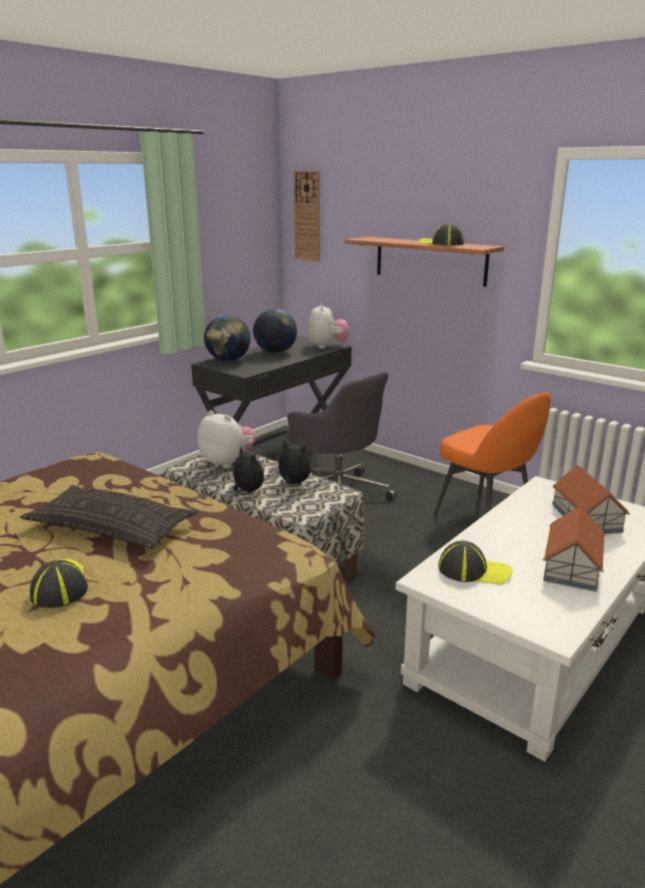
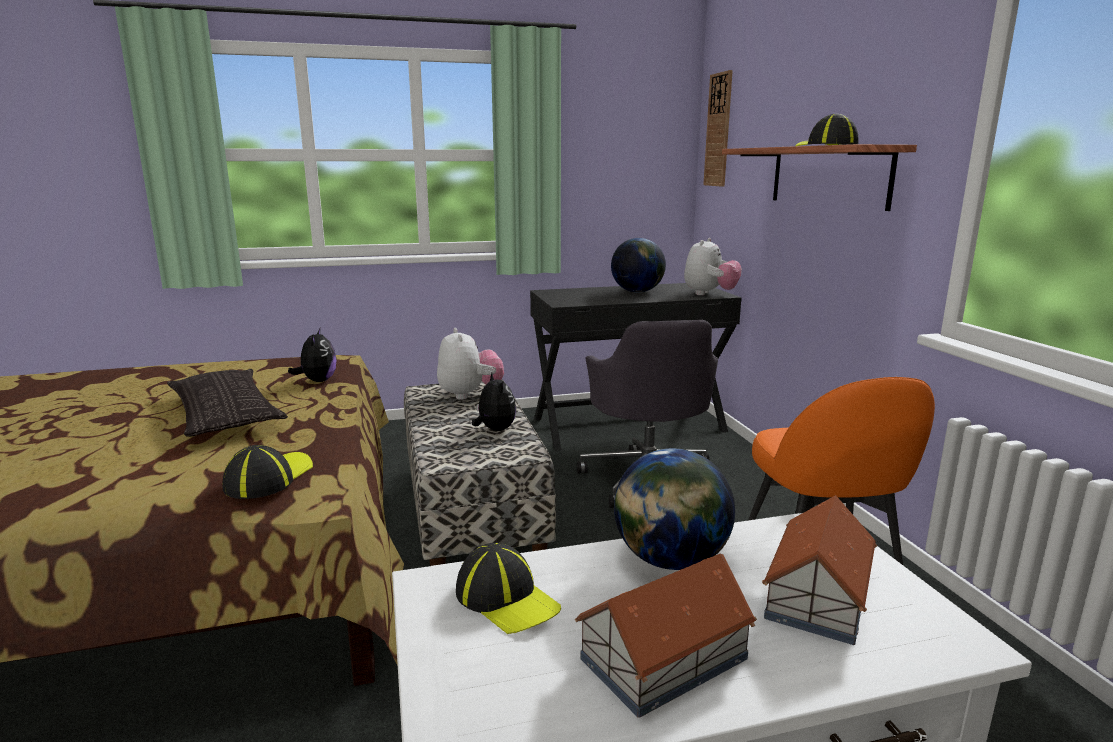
camera: 35 degrees right, 5 degrees down
cap [30,559,88,608] -> cap moved to [222,445,313,499]
globe [204,315,251,361] -> globe moved to [614,448,735,570]
plush toy [229,447,264,492] -> plush toy moved to [288,328,337,382]

